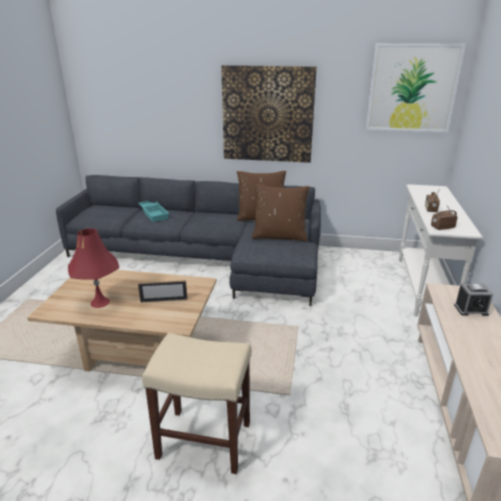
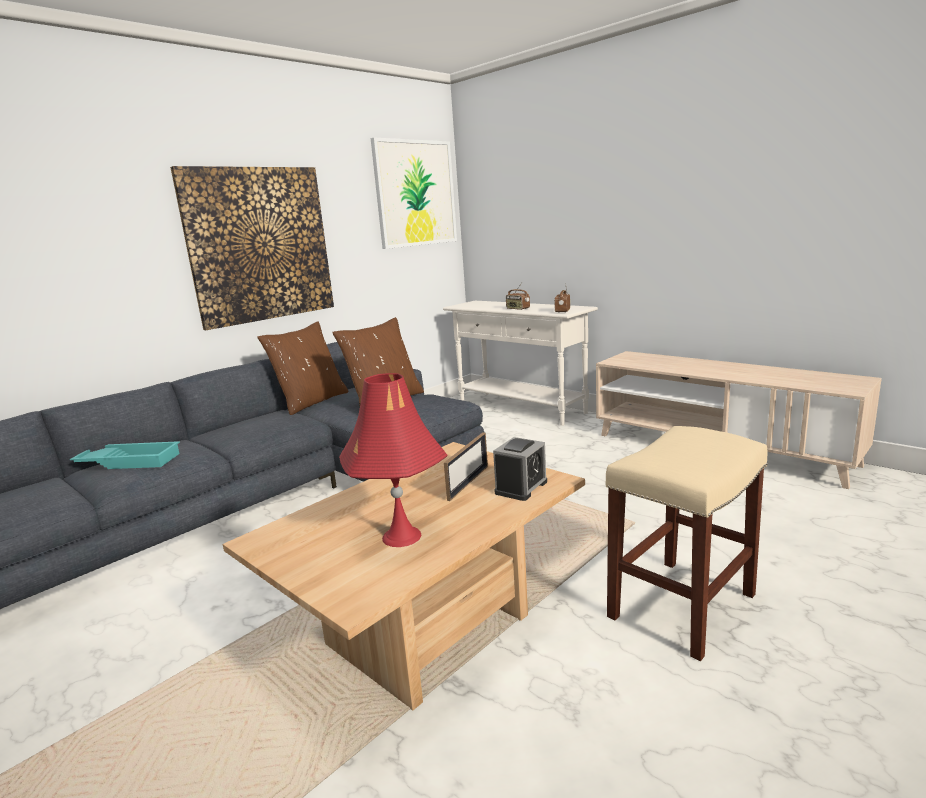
camera: 55 degrees left, 10 degrees down
alarm clock [454,284,493,316] -> alarm clock moved to [493,437,547,501]

